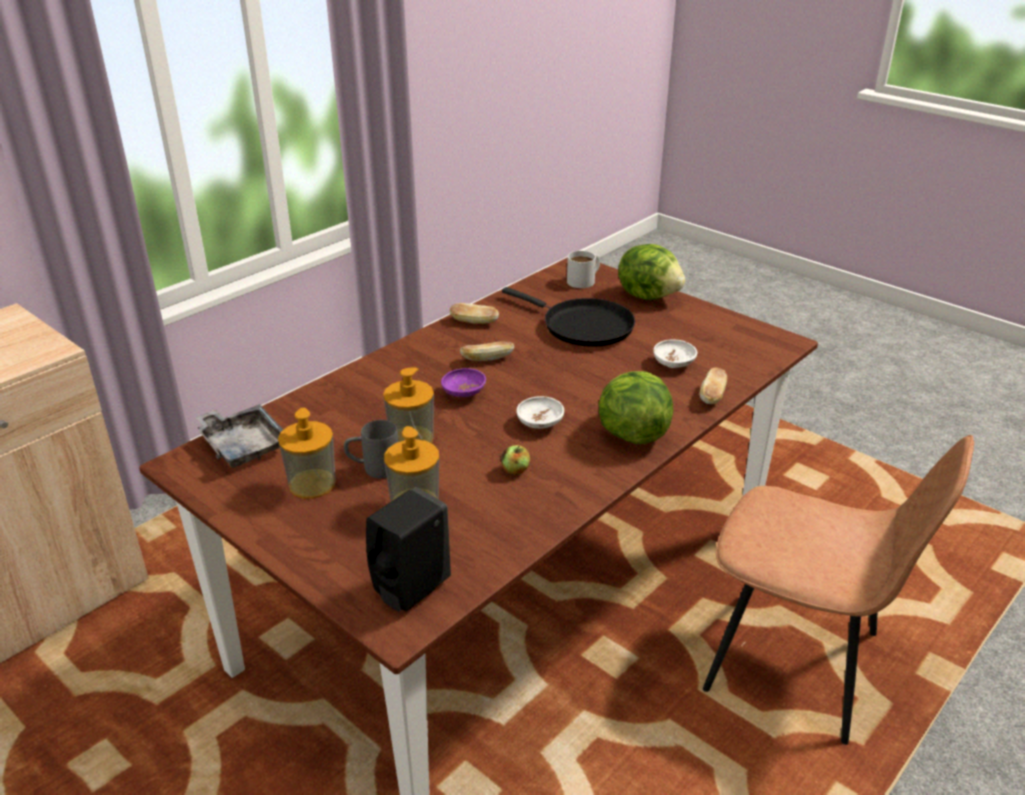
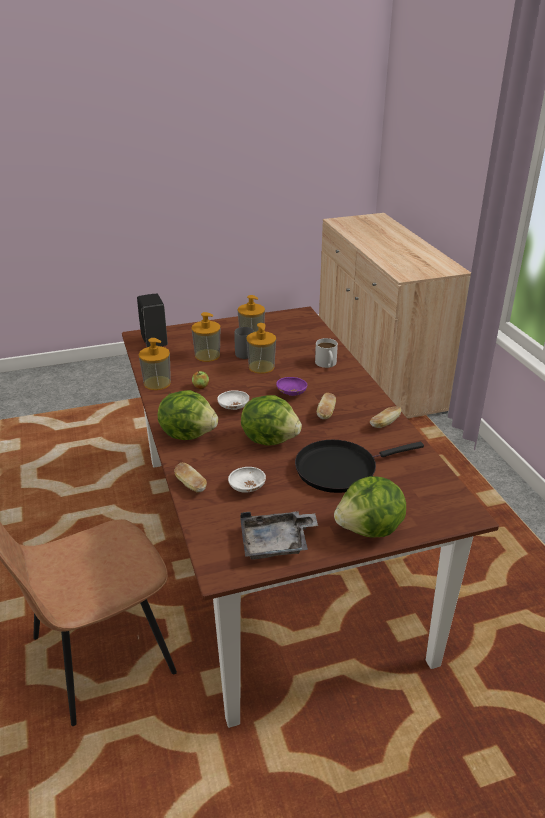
camera: 120 degrees right, 0 degrees up
grey tray [196,404,283,468] -> grey tray moved to [240,511,318,560]
white mug [567,251,600,288] -> white mug moved to [315,338,338,368]
none -> soap dispenser [139,338,171,390]
none -> lettuce [241,395,302,445]

